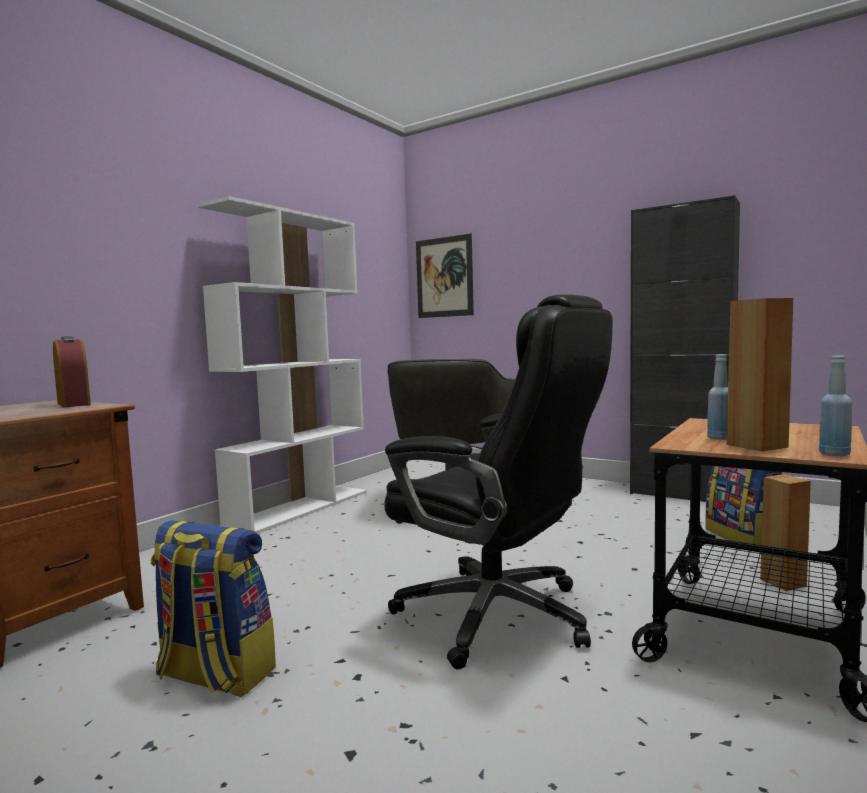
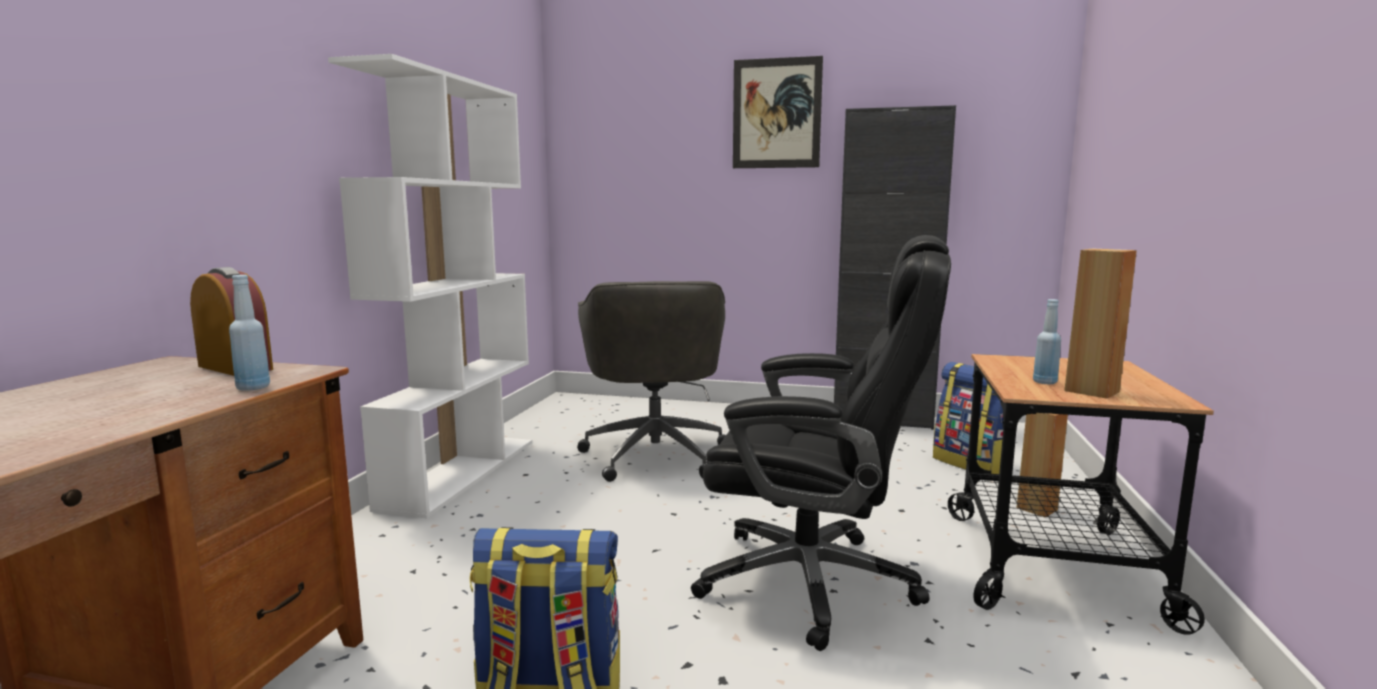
camera: 20 degrees left, 5 degrees up
picture [416,234,474,318] -> picture moved to [733,56,823,168]
blue bottle [819,356,852,456] -> blue bottle moved to [229,275,270,391]

